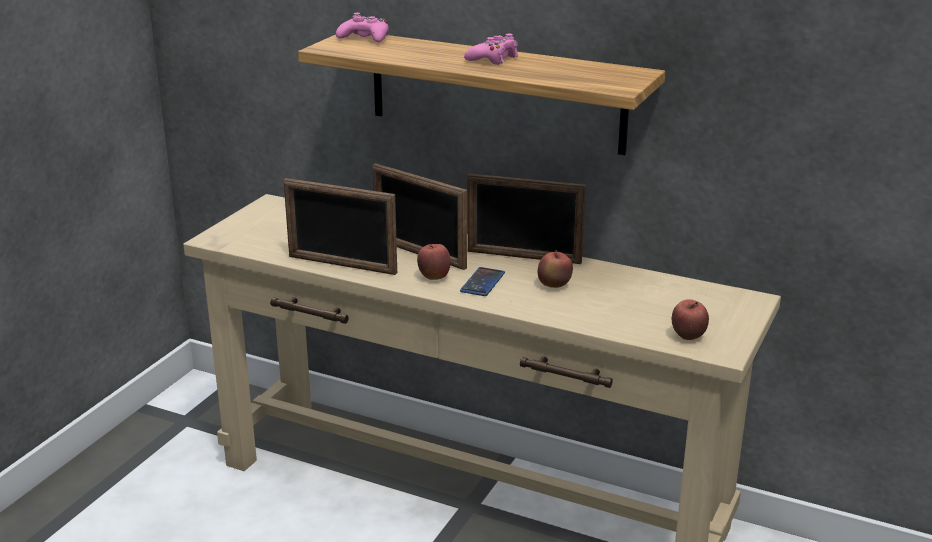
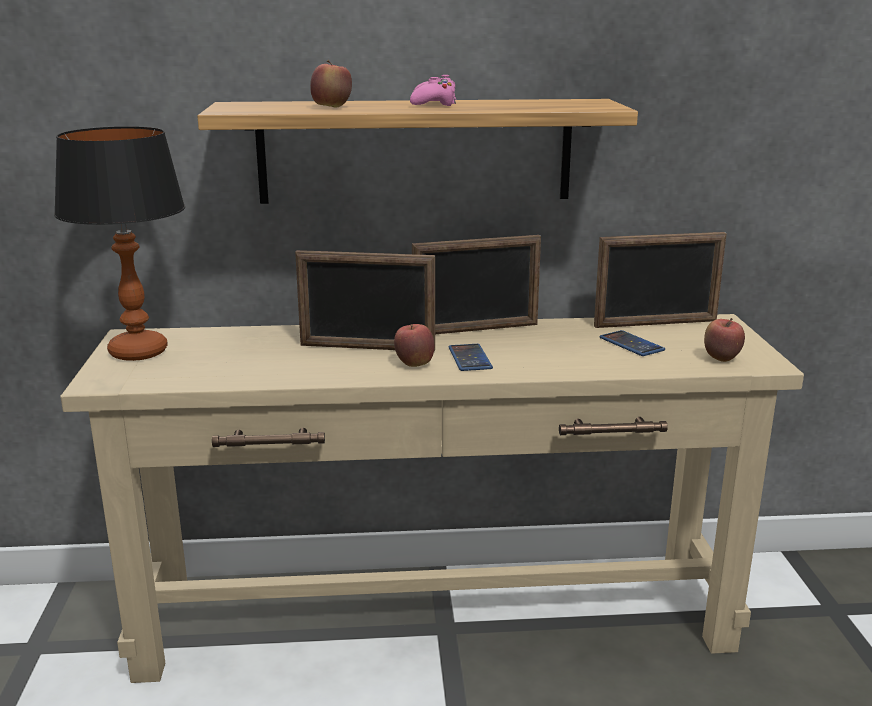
camera: 30 degrees left, 5 degrees down
picture frame [284,178,397,275] -> picture frame moved to [594,232,727,328]
pink game controller [336,13,389,42] -> none
apple [538,250,573,288] -> apple moved to [310,60,352,107]
none -> table lamp [54,126,185,361]
none -> phone [600,330,665,356]

